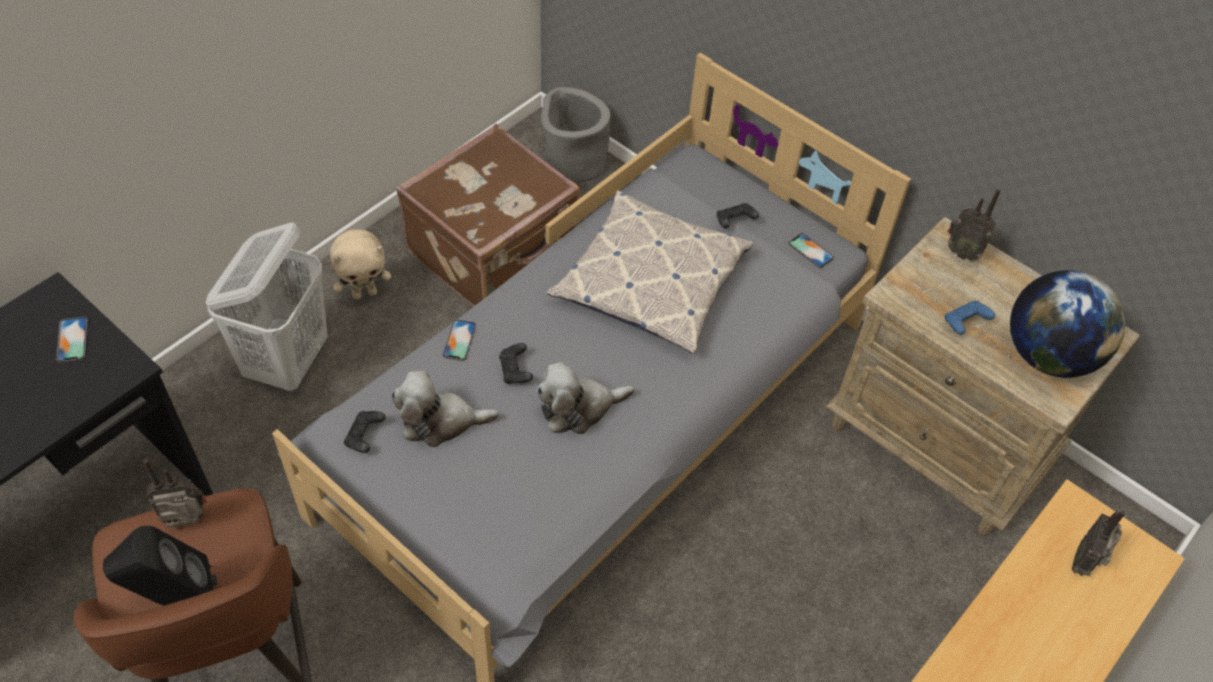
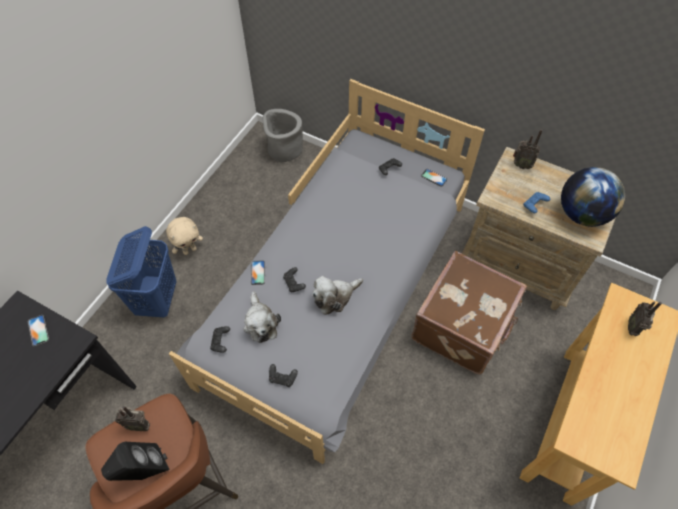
camera: 10 degrees left, 5 degrees up
radio [143,459,207,528] -> radio turned 150 degrees counterclockwise [115,406,150,431]
white laundry basket [206,223,327,391] -> blue laundry basket [106,226,177,318]
plush toy [392,371,499,447] -> plush toy turned 90 degrees counterclockwise [243,291,281,343]
brown suitcase [396,124,580,307] -> brown suitcase moved to [411,251,527,375]
pillow [546,191,754,354] -> none
none -> black game controller [269,364,298,387]

